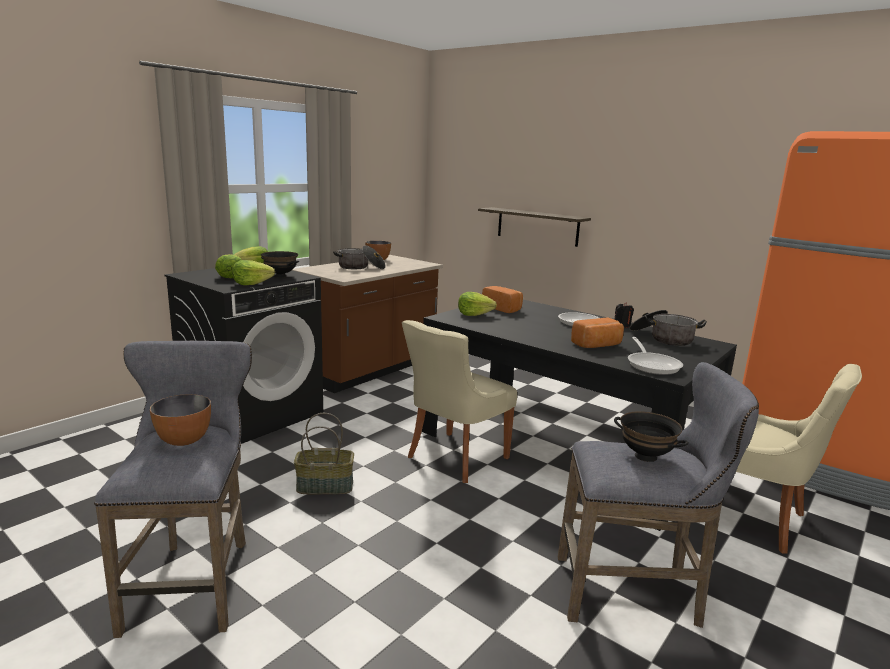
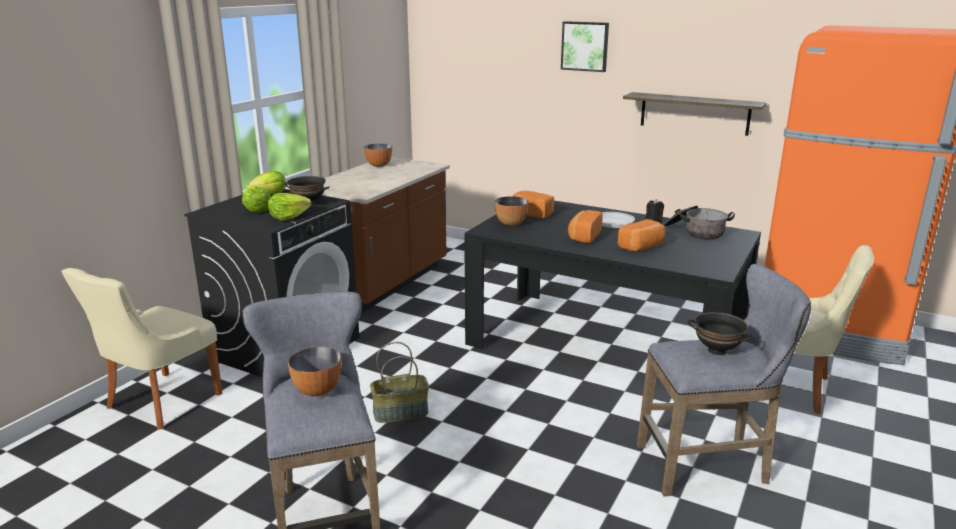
camera: 10 degrees left, 5 degrees up
cooking pot [333,245,386,269] -> none
beige chair [402,320,517,483] -> beige chair moved to [61,268,222,430]
lettuce [458,292,497,316] -> bowl [495,196,529,226]
shelf [478,207,591,247] -> shelf moved to [623,92,766,136]
frying pan [628,337,683,375] -> none
none -> picture [561,21,609,72]
none -> bread [568,210,603,243]

